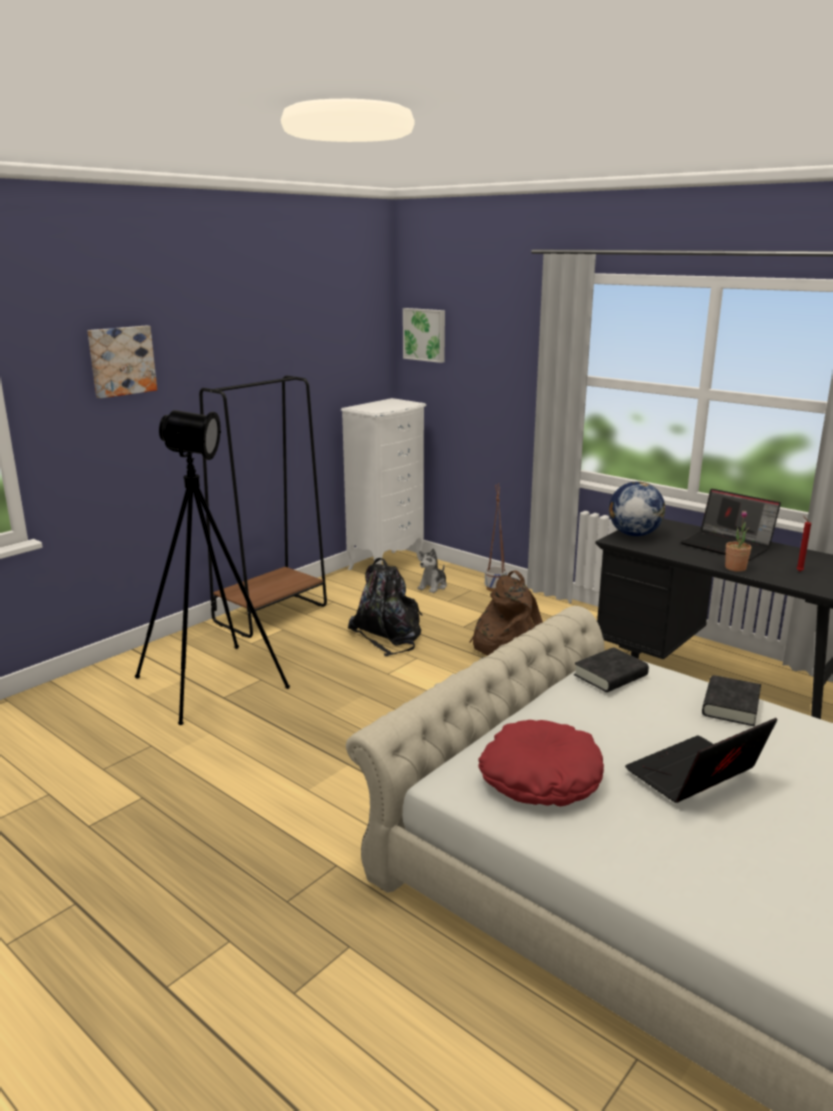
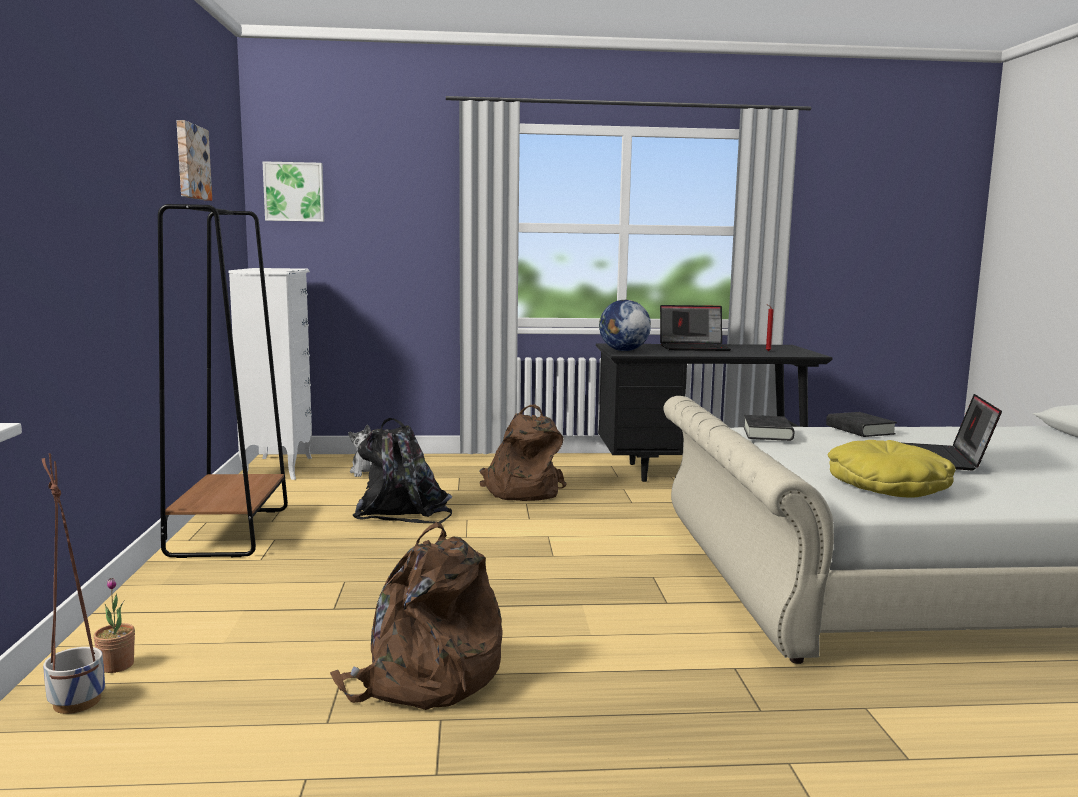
camera: 45 degrees left, 10 degrees down
picture [87,326,157,399] -> picture moved to [176,120,212,201]
black floor lamp [135,410,290,725] -> none
red pillow [478,720,604,806] -> yellow pillow [828,440,956,497]
planter [485,483,507,592] -> planter moved to [42,453,105,714]
potted plant [725,510,752,572] -> potted plant moved to [93,578,135,673]
none -> brown backpack [330,522,503,710]

